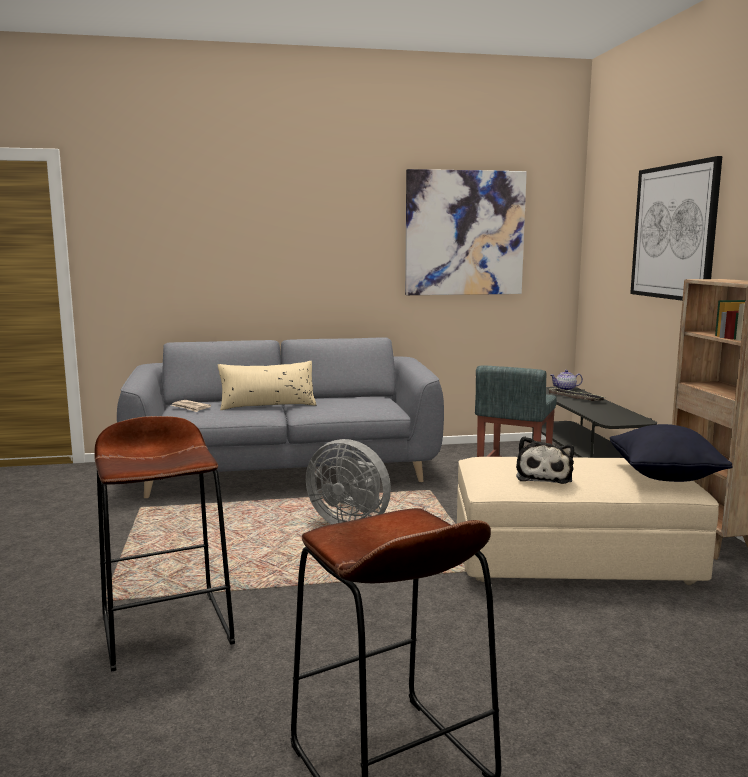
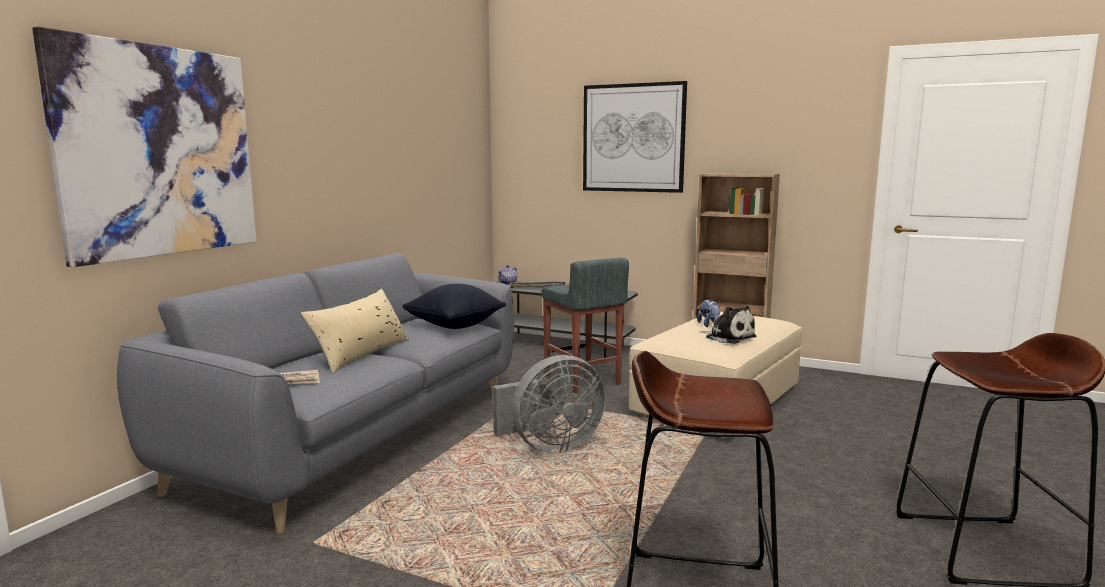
camera: 55 degrees left, 0 degrees up
picture [405,169,527,295] -> picture moved to [32,27,256,267]
black pillow [610,424,733,482] -> black pillow moved to [402,284,506,329]
none -> plush toy [697,300,721,327]

